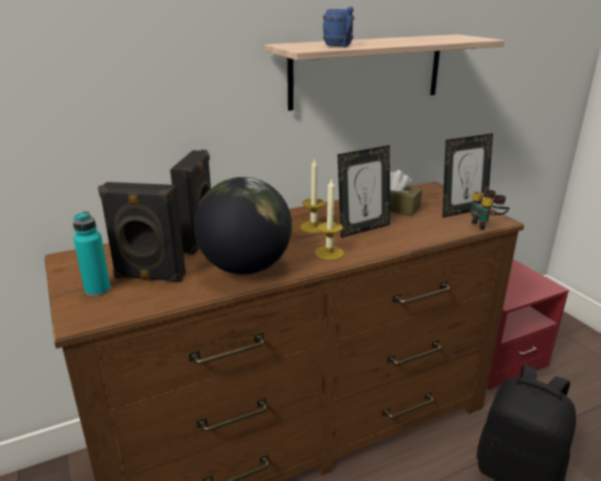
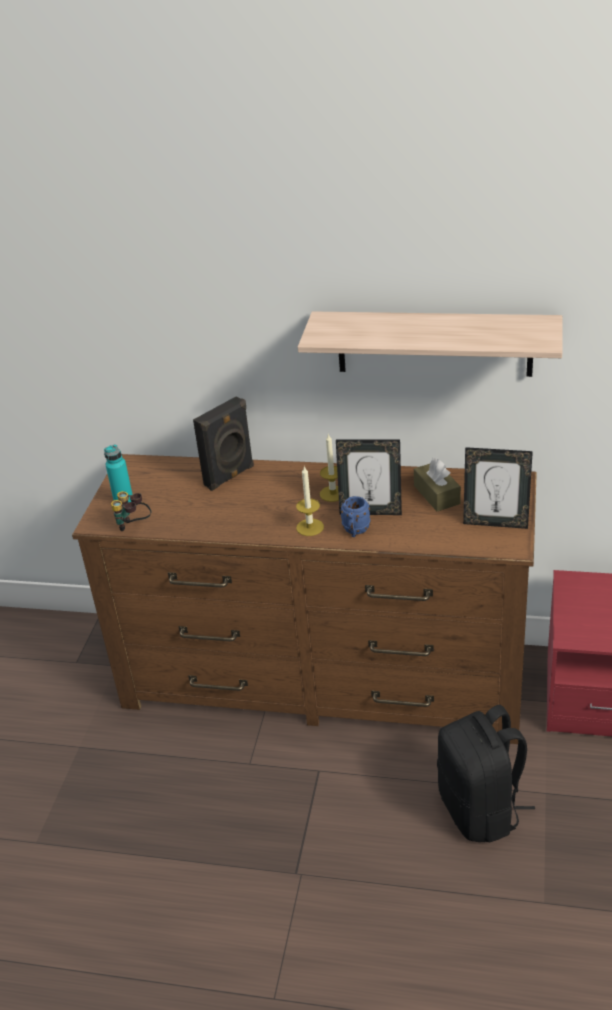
camera: 40 degrees right, 10 degrees up
black speaker [98,182,186,282] -> none
globe [194,177,292,275] -> none
blue mug [323,7,354,47] -> blue mug moved to [341,496,371,537]
binoculars [471,190,509,230] -> binoculars moved to [111,491,152,531]

